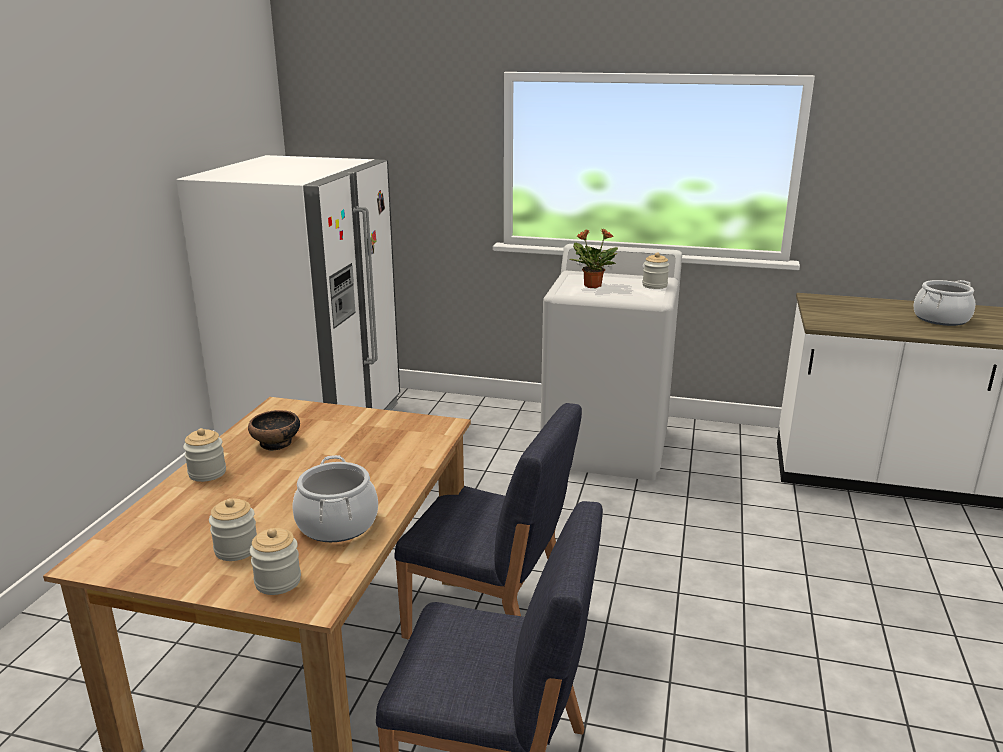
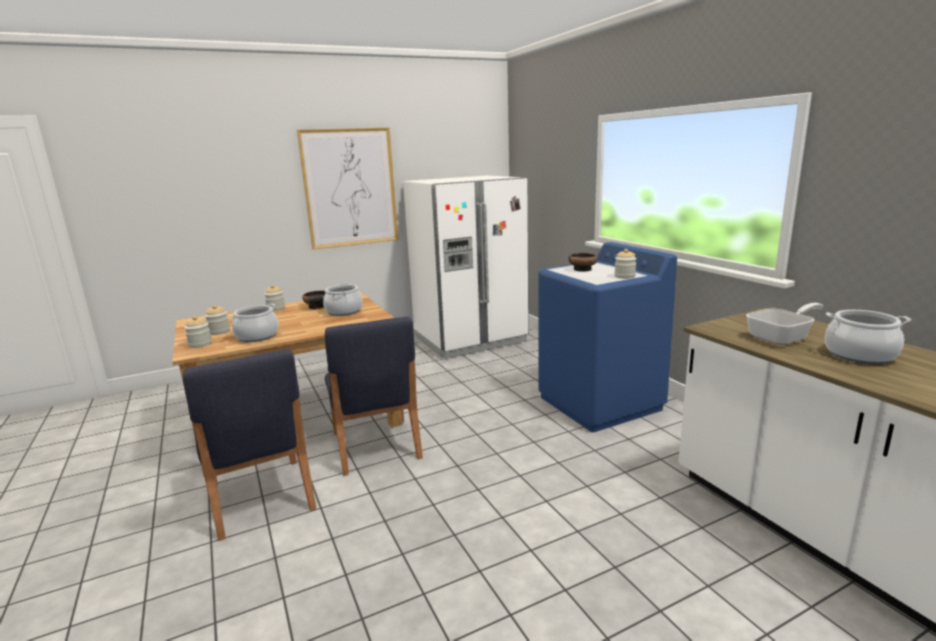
camera: 50 degrees right, 5 degrees down
white washing machine [540,244,682,481] -> blue washing machine [538,242,677,432]
potted plant [569,228,618,288] -> bowl [569,253,598,272]
none -> picture [297,127,399,250]
none -> cooking pot [323,283,363,316]
none -> frying pan [746,303,824,345]

